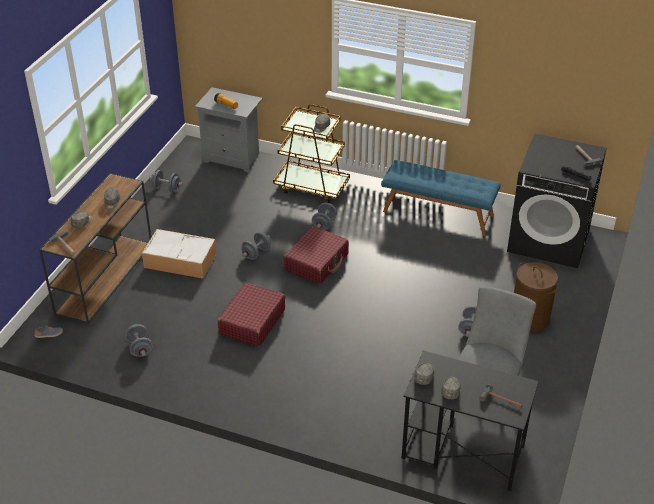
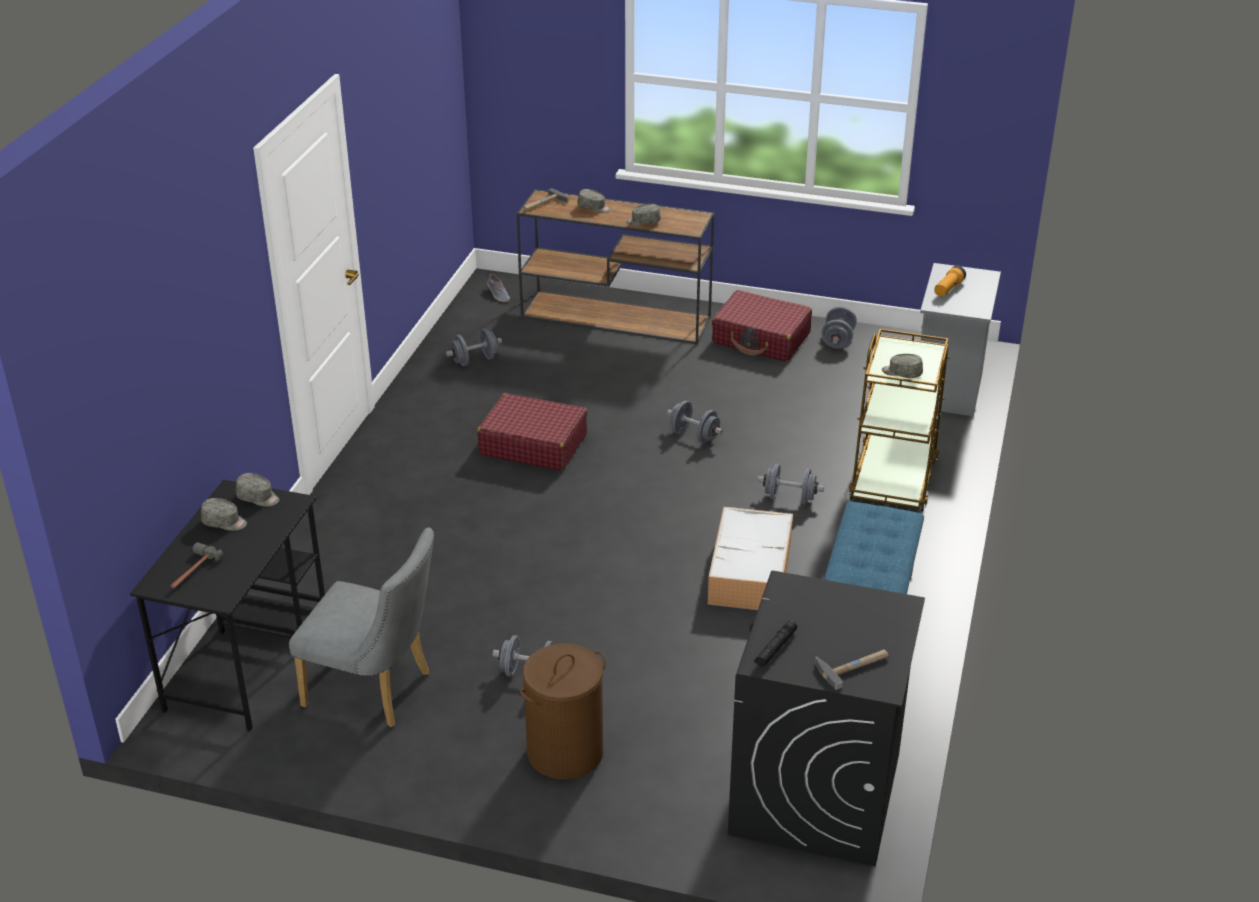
camera: 85 degrees right, 5 degrees down
storage box [142,229,217,278] -> storage box moved to [708,507,793,610]
red suitcase [284,226,349,284] -> red suitcase moved to [712,290,812,362]

